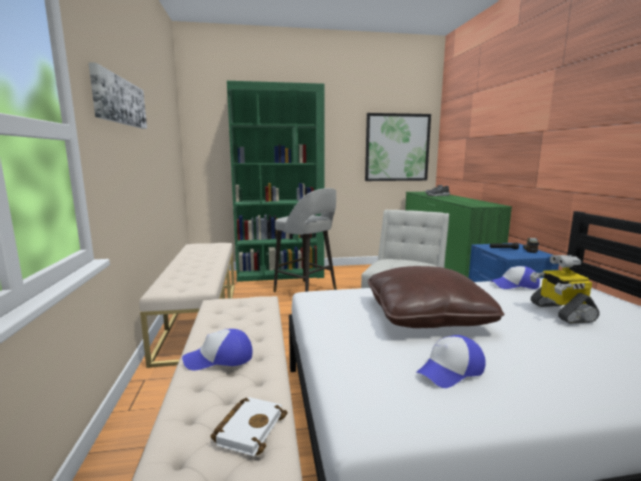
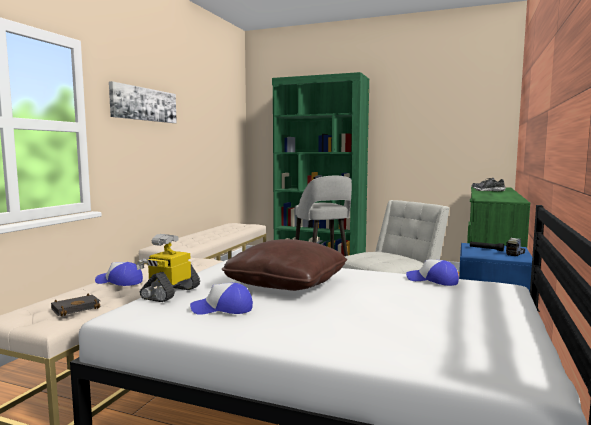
camera: 30 degrees right, 5 degrees down
white book [211,397,288,456] -> black book [51,294,101,316]
picture [365,113,431,181] -> none
toy robot [530,255,599,324] -> toy robot moved to [136,234,200,302]

